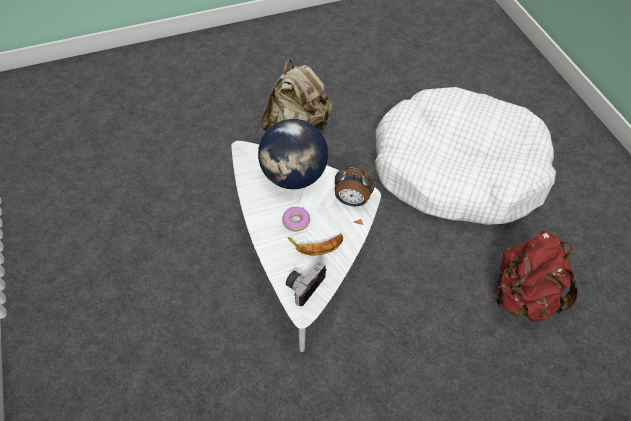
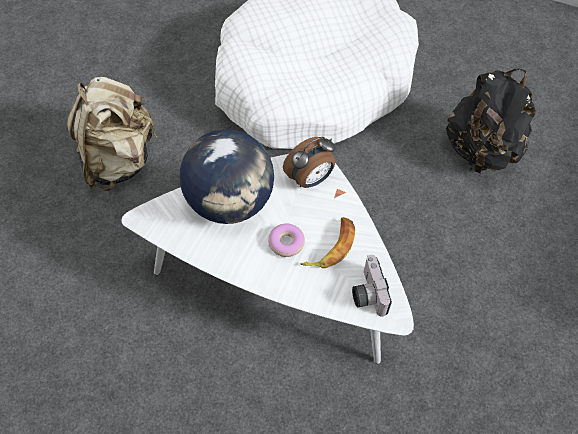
camera: 50 degrees left, 5 degrees up
red backpack [493,231,578,322] -> black backpack [446,69,536,174]

